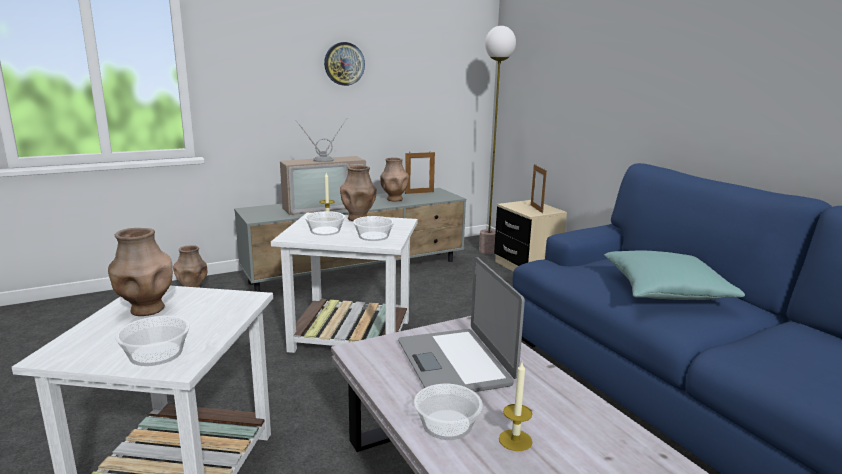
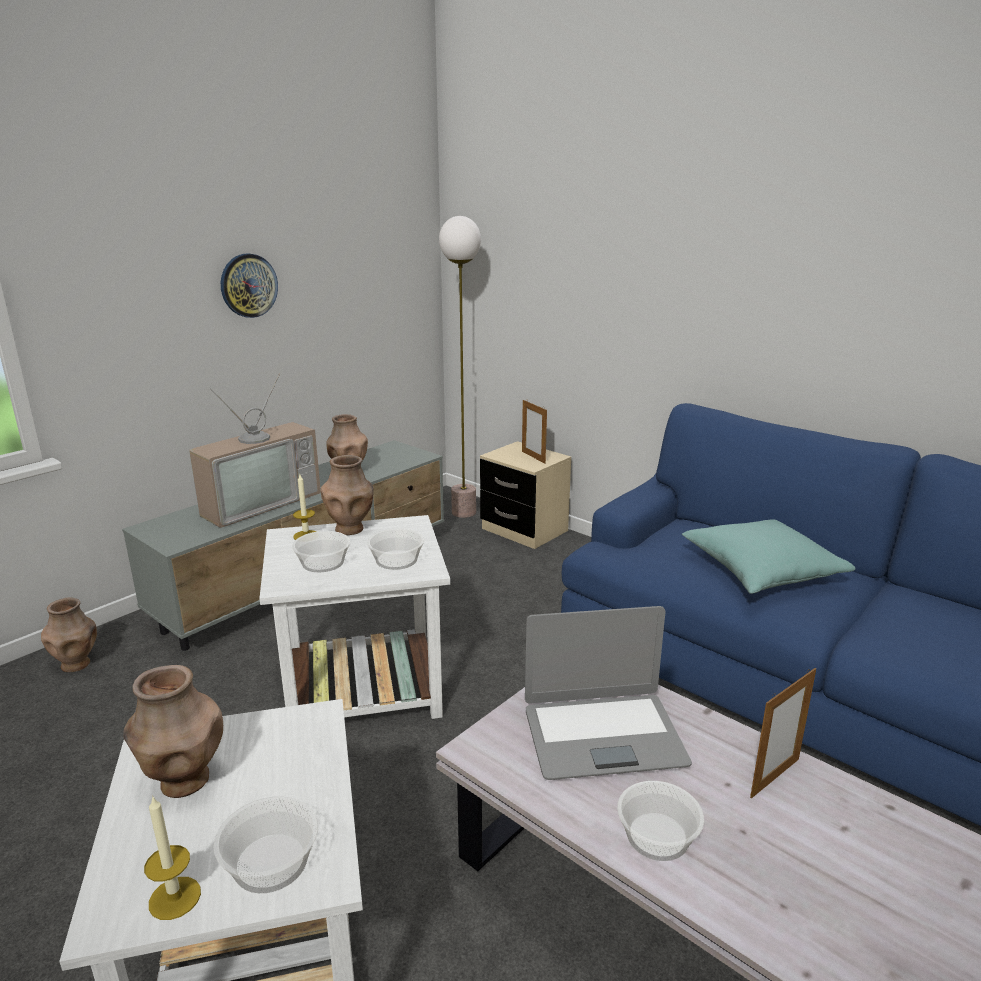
camera: 20 degrees left, 5 degrees up
laptop [398,257,525,392] -> laptop turned 60 degrees counterclockwise [525,606,692,780]
picture frame [405,152,435,194] -> picture frame moved to [750,668,816,799]
candle [499,362,532,451] -> candle moved to [144,795,201,920]

